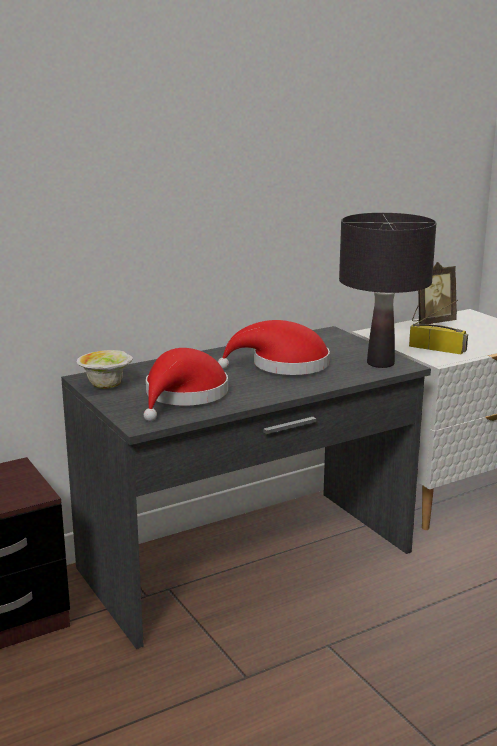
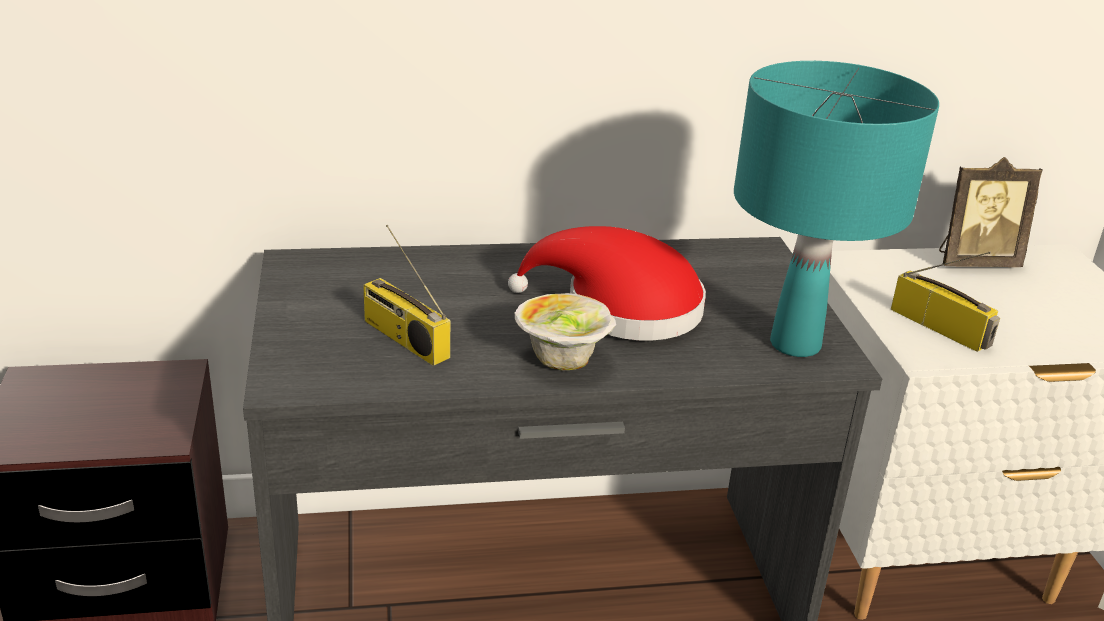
camera: 20 degrees right, 10 degrees up
bowl [77,350,133,389] -> bowl moved to [515,293,616,371]
red hat [144,348,228,421] -> radio [363,225,450,366]
black table lamp [339,213,436,368] -> turquoise table lamp [734,61,939,357]

